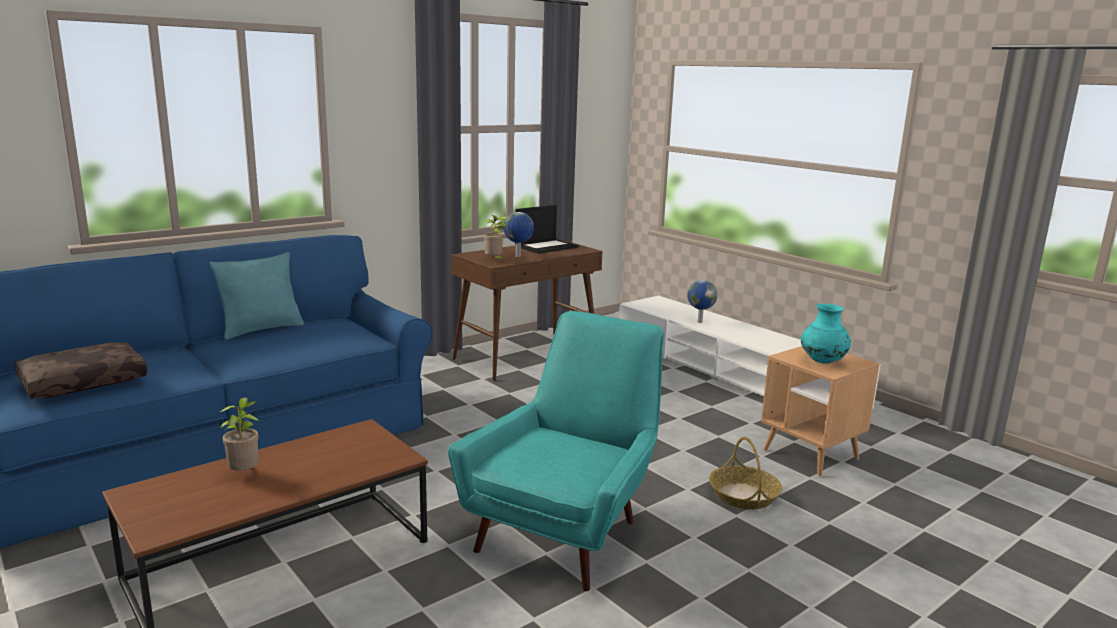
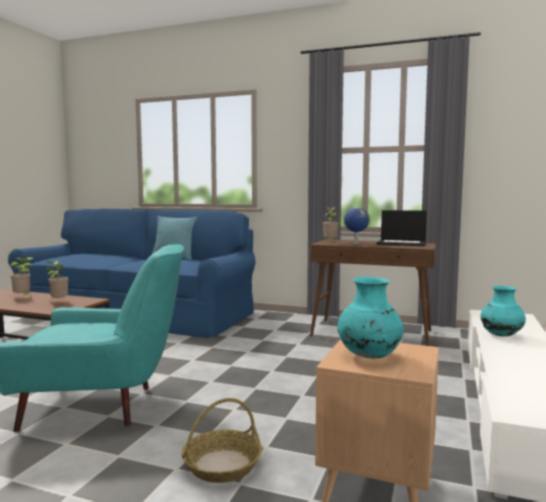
camera: 60 degrees right, 10 degrees down
brown pillow [15,342,148,399] -> none
globe [688,280,717,323] -> turquoise vase [480,286,526,336]
none -> potted plant [46,260,68,301]

